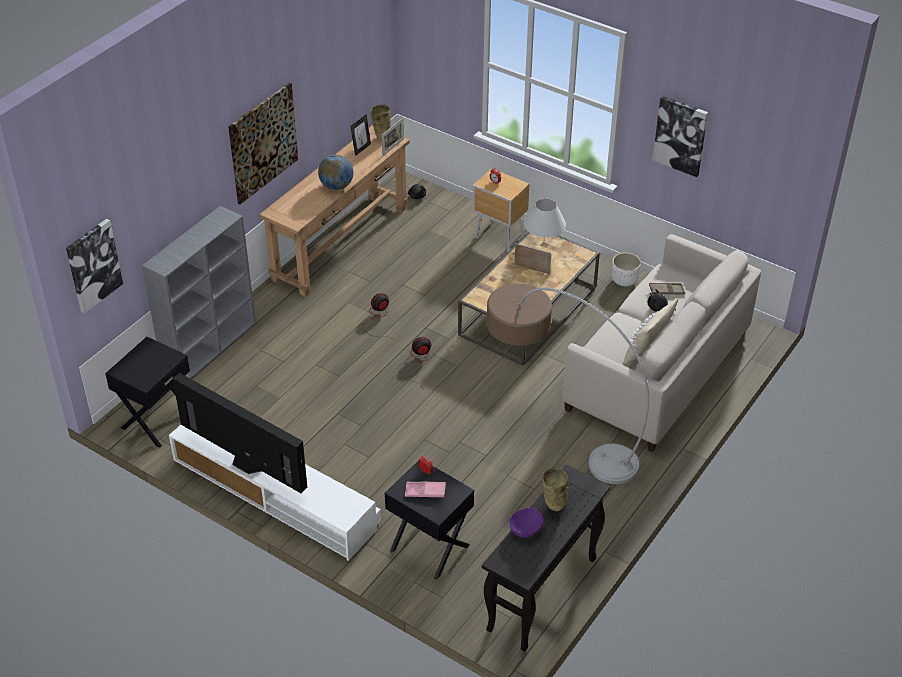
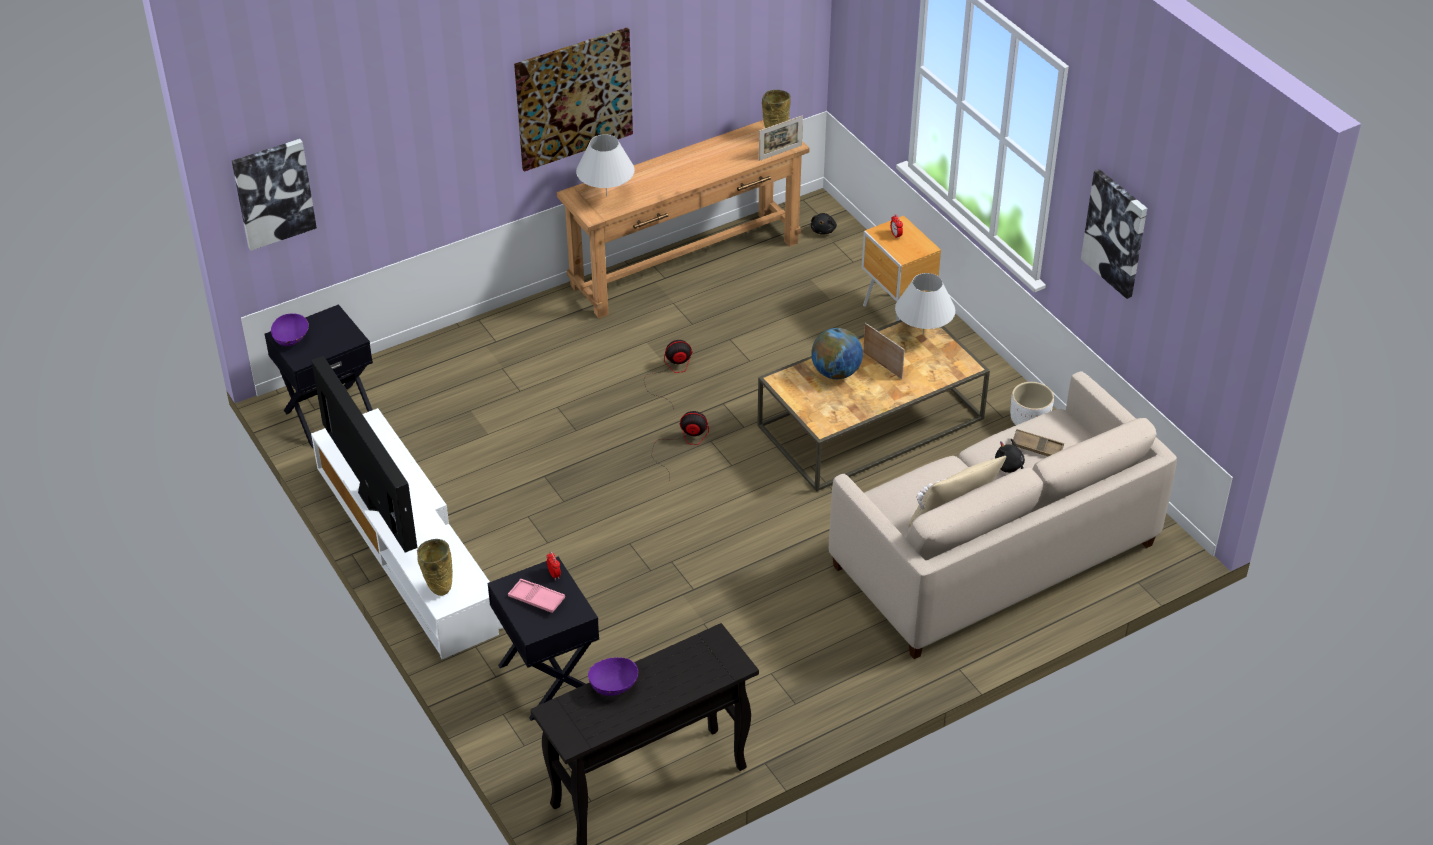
camera: 25 degrees right, 0 degrees up
grey bookcase [142,206,256,379] -> none
globe [318,155,354,190] -> globe moved to [811,328,863,379]
picture frame [350,115,371,156] -> none
floor lamp [487,283,649,484] -> none
beige vase [542,468,568,511] -> beige vase moved to [417,539,453,596]
none -> purple bowl [271,314,309,346]
none -> white table lamp [576,134,635,197]

